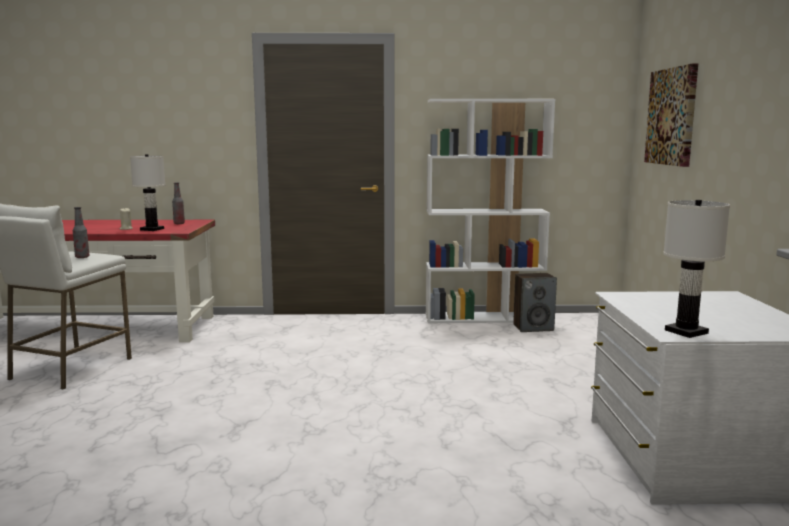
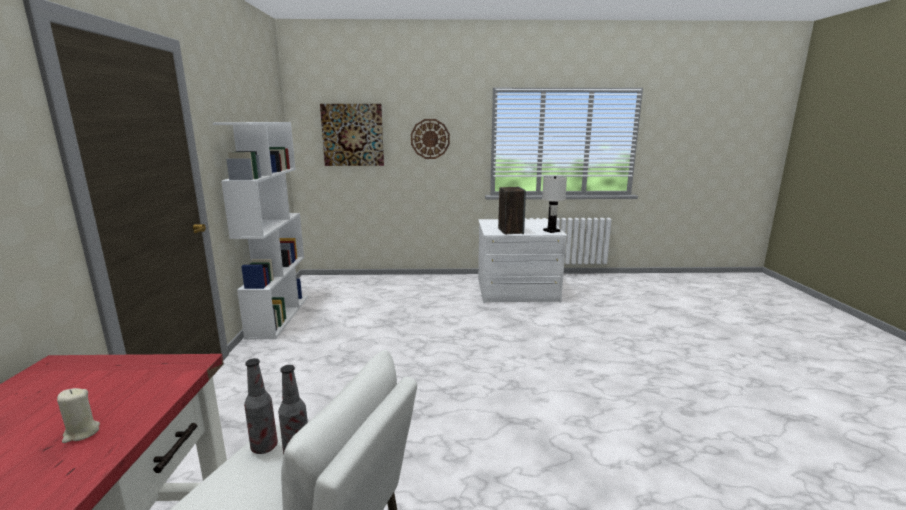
camera: 90 degrees left, 5 degrees up
white table lamp [130,154,165,231] -> none
bottle [172,182,185,224] -> bottle moved to [244,358,278,454]
speaker [513,273,557,332] -> speaker moved to [498,187,526,235]
none -> wall clock [411,119,450,159]

